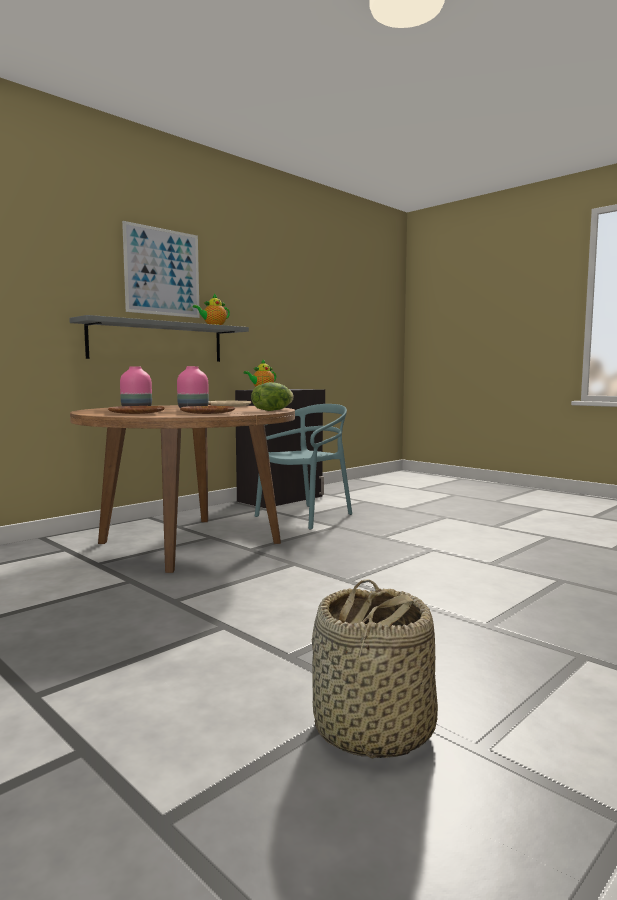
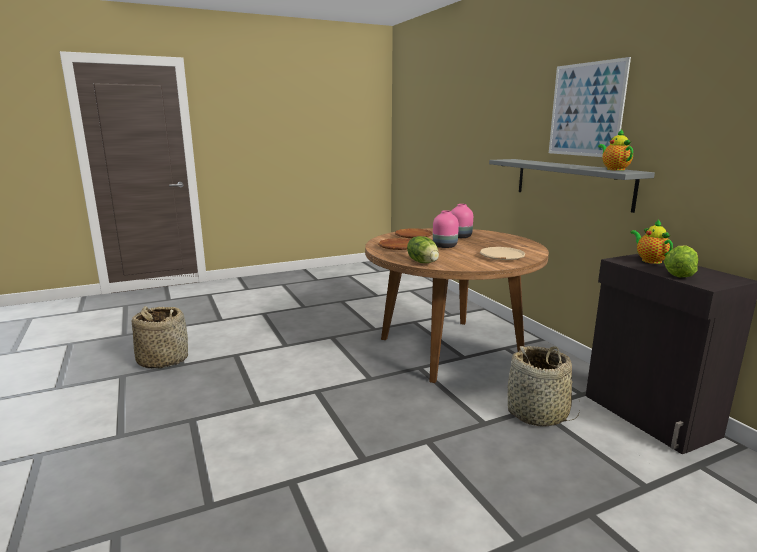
camera: 110 degrees right, 10 degrees up
turquoise chair [255,404,352,529] -> basket [508,346,580,427]
none -> lettuce [664,245,698,277]

